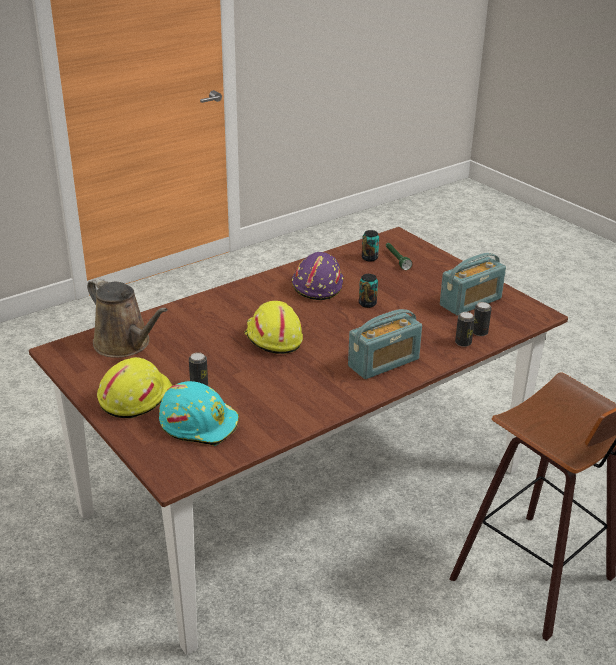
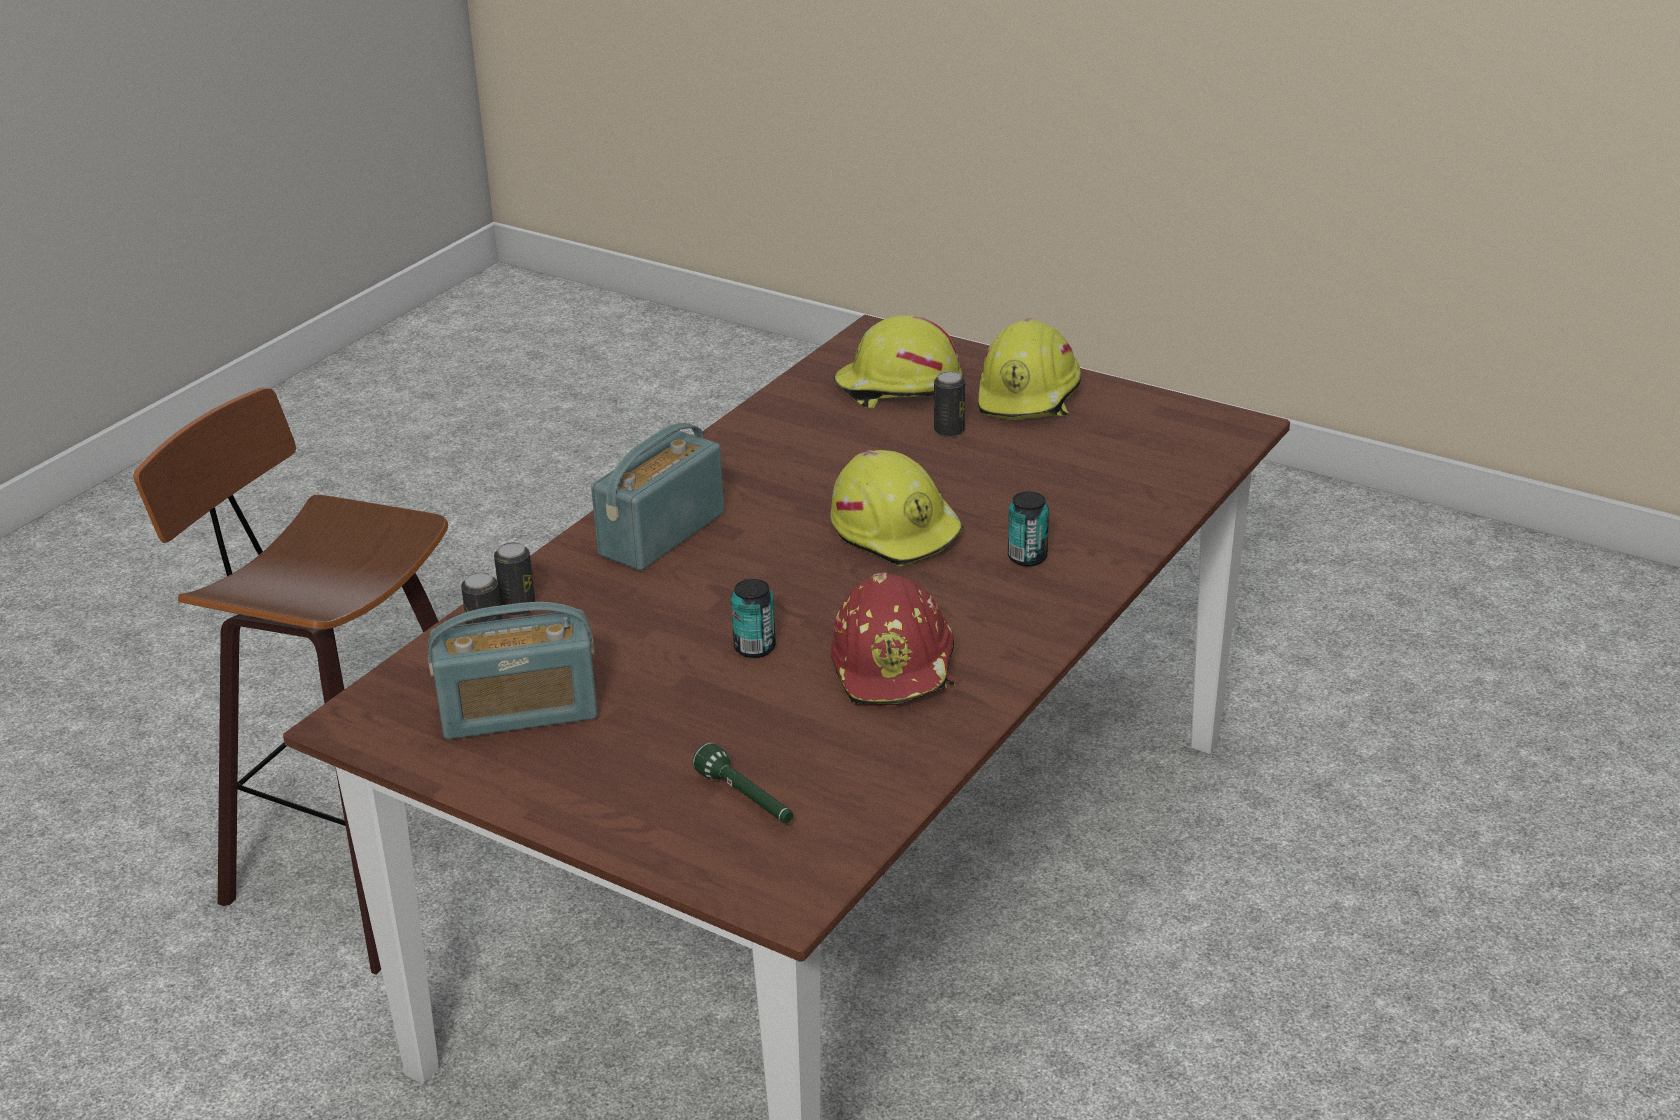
camera: 160 degrees right, 0 degrees up
brown watering can [87,277,168,358] -> none
turquoise hard hat [159,381,239,446] -> yellow hard hat [833,315,962,408]
purple hard hat [292,252,344,300] -> red hard hat [831,572,955,705]
can [362,230,379,262] -> can moved to [1008,491,1049,567]
radio [440,253,506,316] -> radio turned 135 degrees counterclockwise [428,602,598,739]

